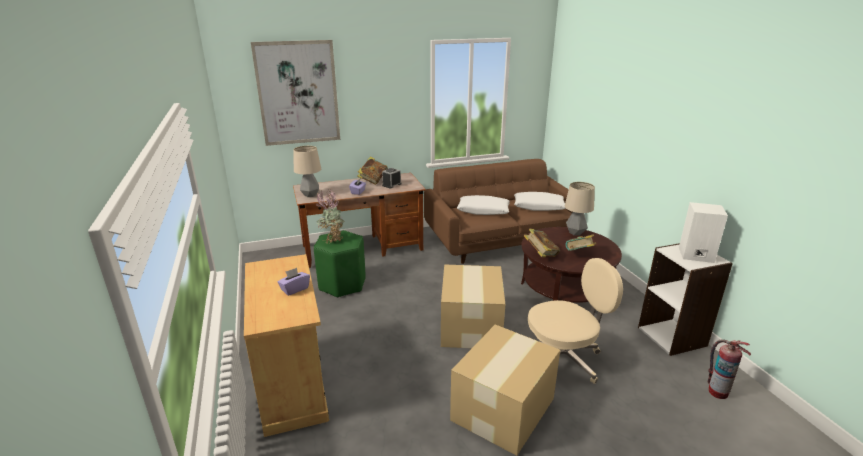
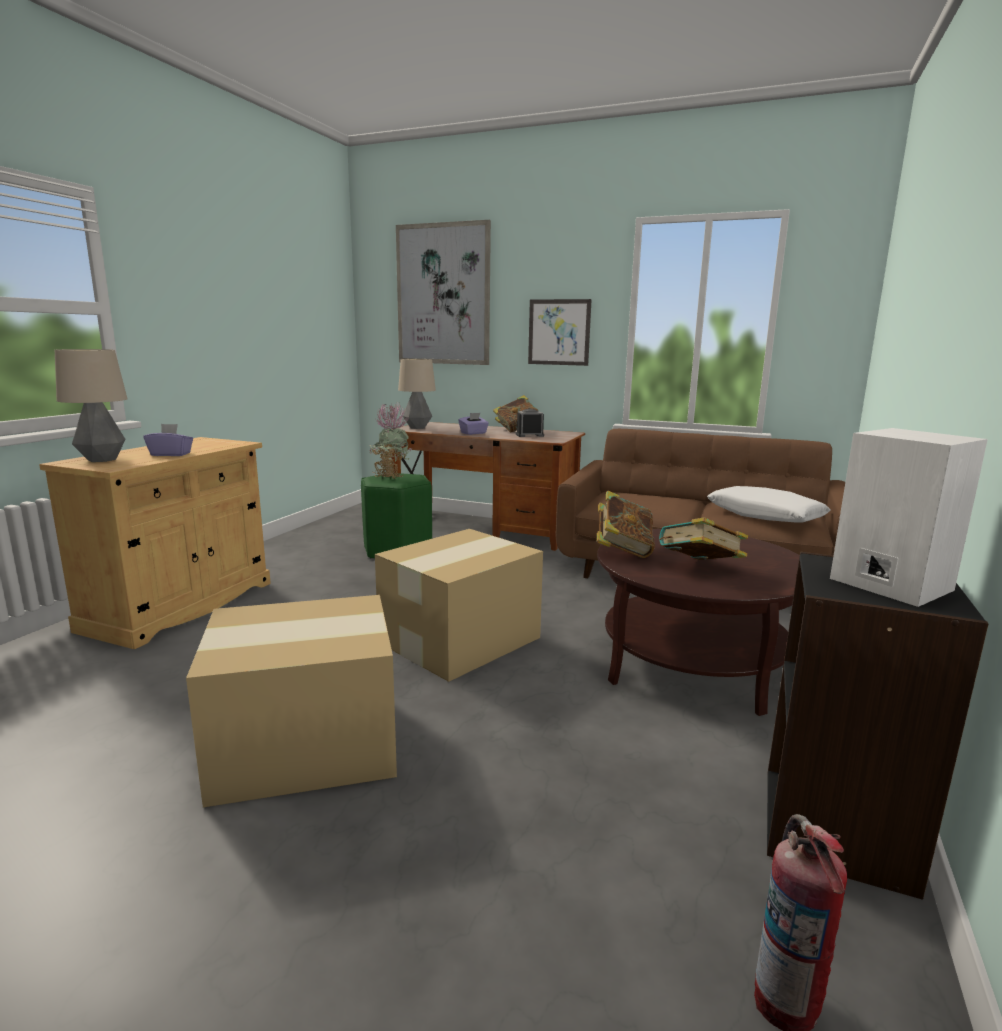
camera: 40 degrees right, 10 degrees down
white pillow [457,195,510,215] -> none
beige office chair [528,258,623,384] -> none
table lamp [565,182,595,236] -> table lamp moved to [55,349,128,462]
white bookcase [638,243,733,356] -> black bookcase [767,552,989,900]
none -> picture [528,299,592,366]

